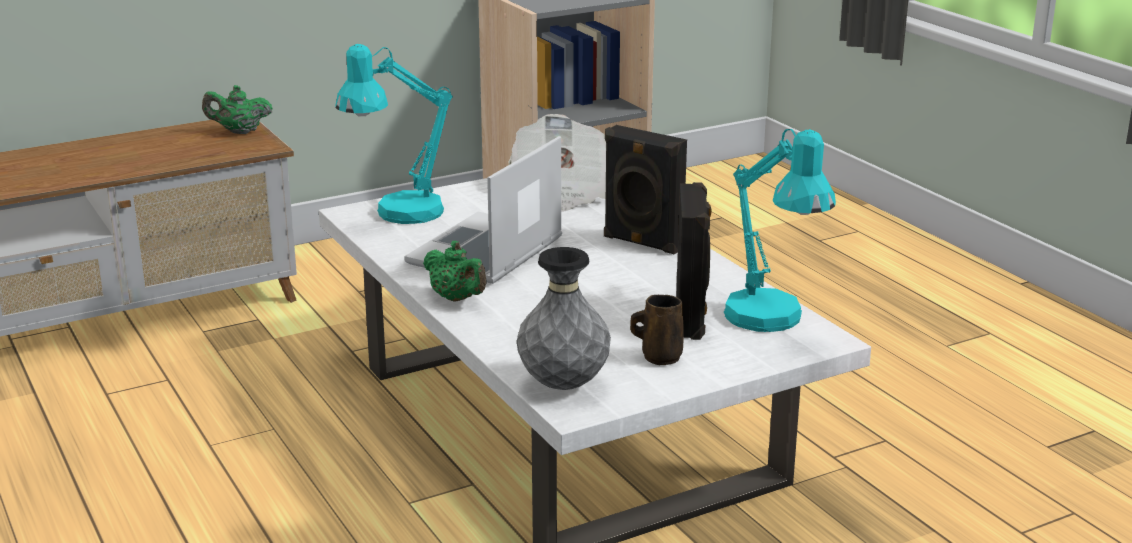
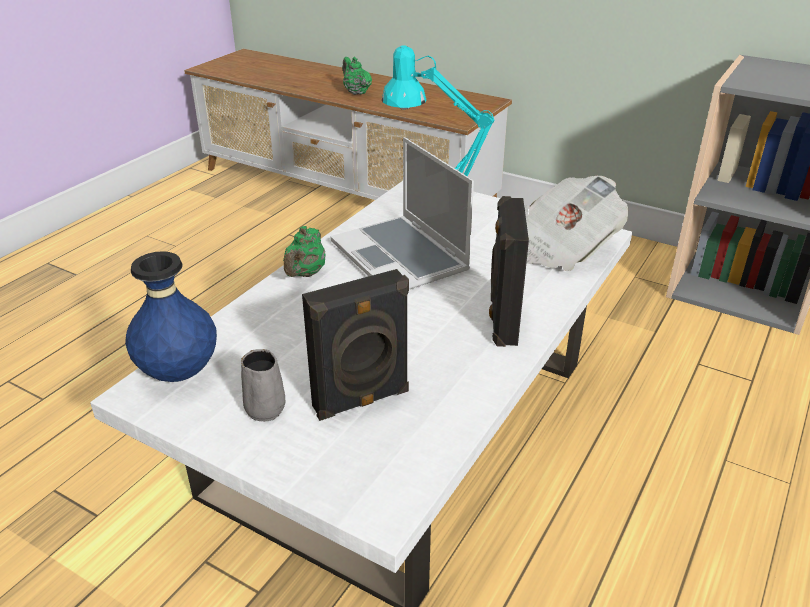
camera: 60 degrees right, 10 degrees up
green teapot [202,85,272,134] -> green teapot moved to [343,57,372,95]
laptop [404,136,562,284] -> laptop turned 120 degrees counterclockwise [330,137,474,289]
grey vase [517,247,611,390] -> blue vase [125,251,217,382]
brown mug [630,295,684,365] -> grey mug [241,349,286,422]
turquoise table lamp [724,129,836,332] -> none

